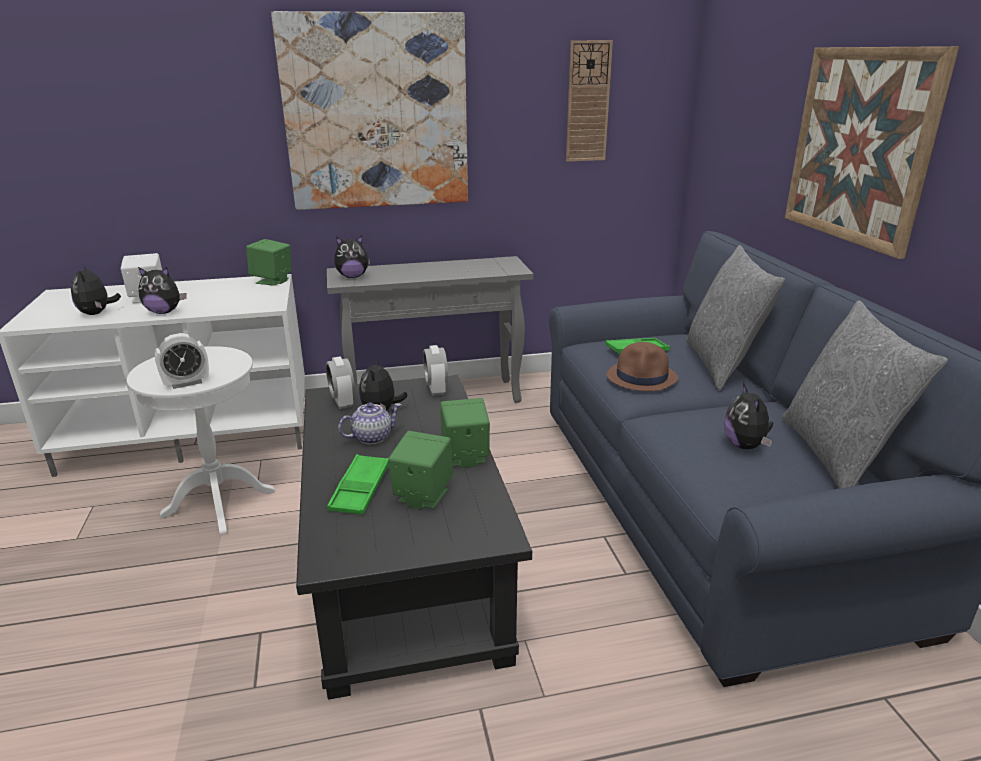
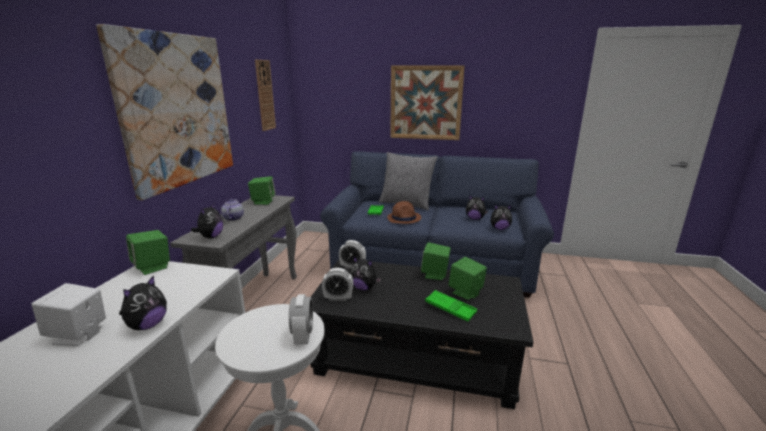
camera: 65 degrees left, 5 degrees down
plush toy [71,264,121,315] -> plush toy moved to [491,205,512,230]
teapot [338,402,401,444] -> teapot moved to [221,199,244,221]
grey pillow [782,300,948,489] -> none
none -> green speaker [248,176,276,205]

